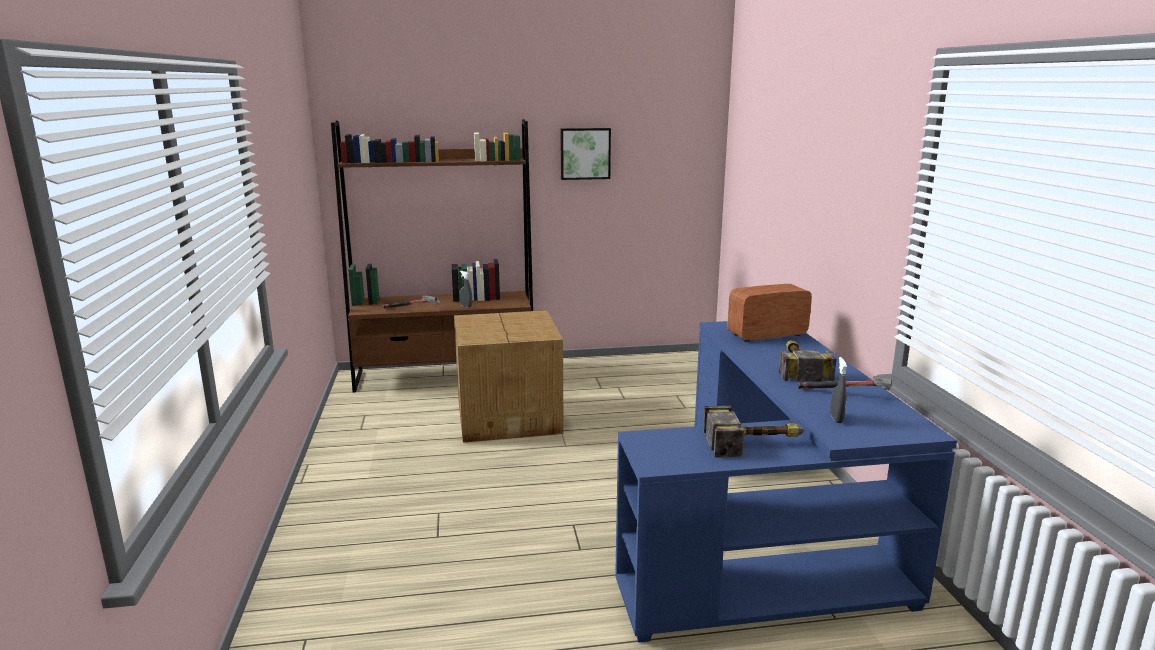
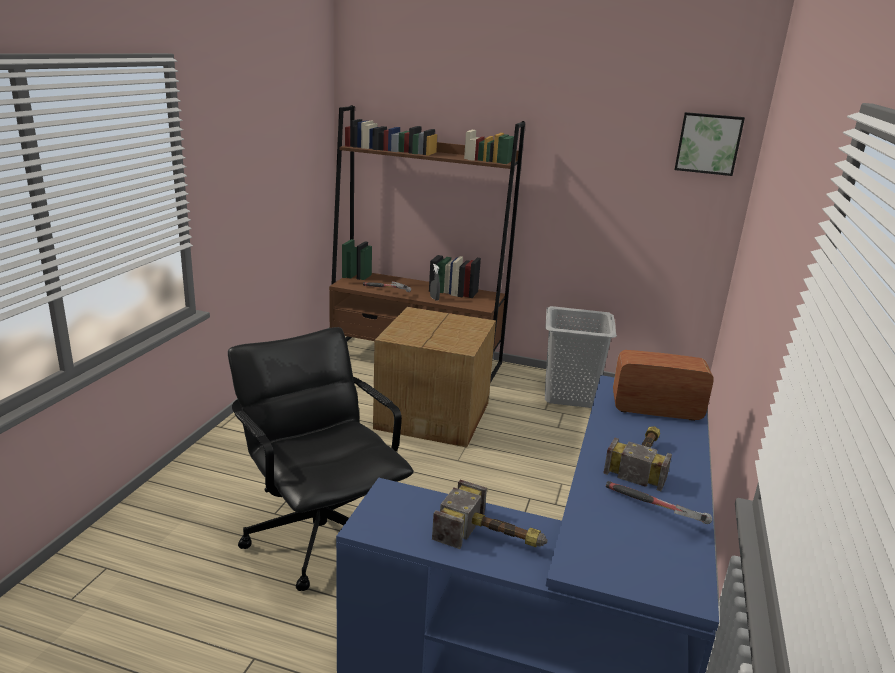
camera: 25 degrees right, 5 degrees up
picture [560,128,611,180] -> picture moved to [674,112,745,176]
grey spray bottle [830,357,847,423] -> none
none -> black office chair [228,327,414,591]
none -> grey laundry basket [545,306,617,408]

